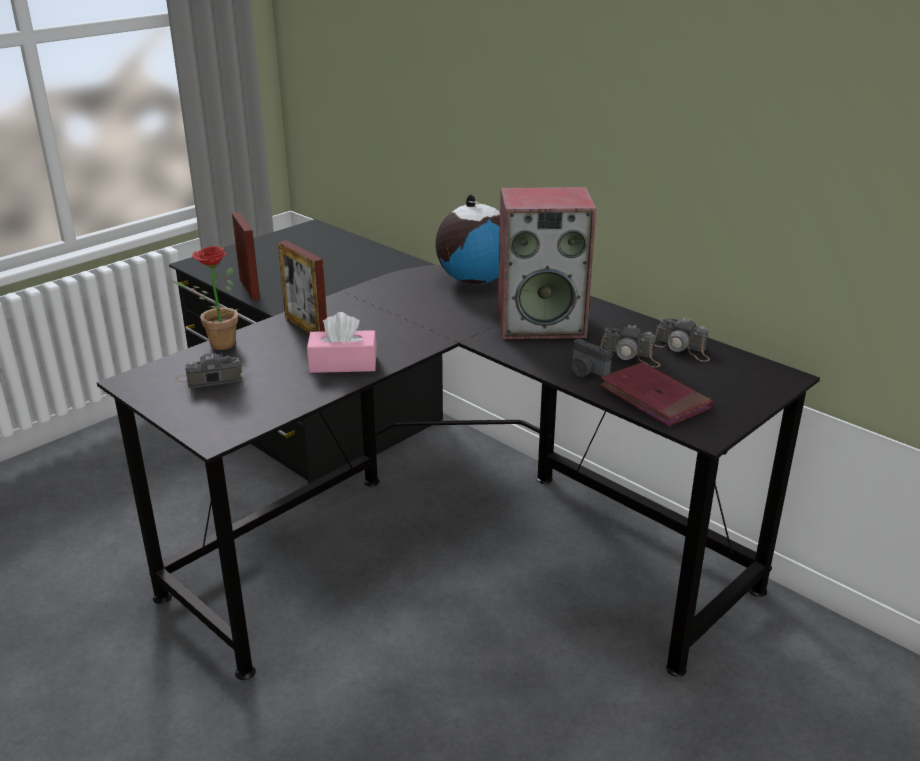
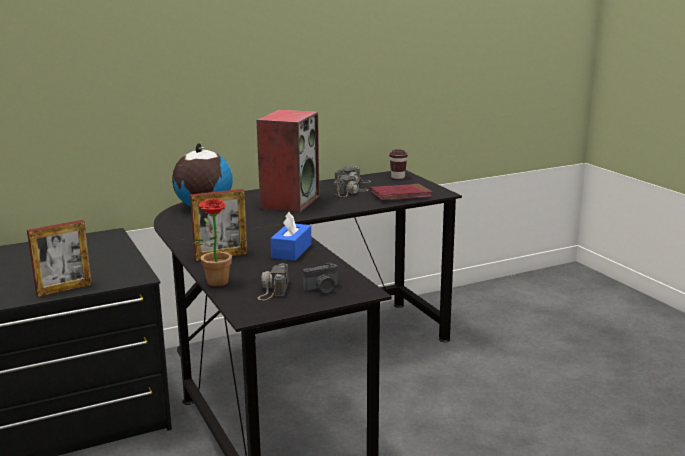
camera: 70 degrees left, 10 degrees down
picture frame [232,212,260,300] -> picture frame turned 150 degrees clockwise [27,220,92,297]
pink tissue box [307,312,377,373] -> blue tissue box [270,212,312,261]
camera [571,339,612,377] -> camera moved to [303,262,338,293]
none -> brown cup [389,149,408,179]

